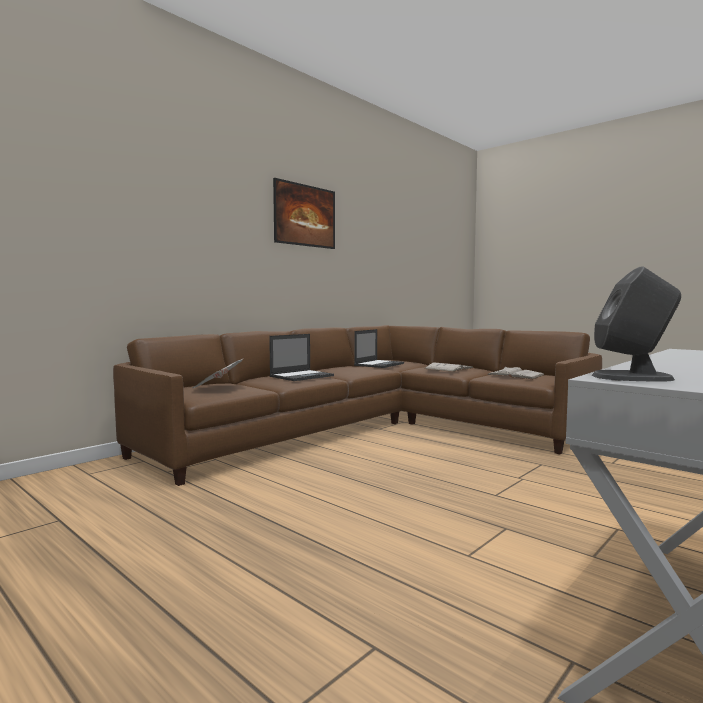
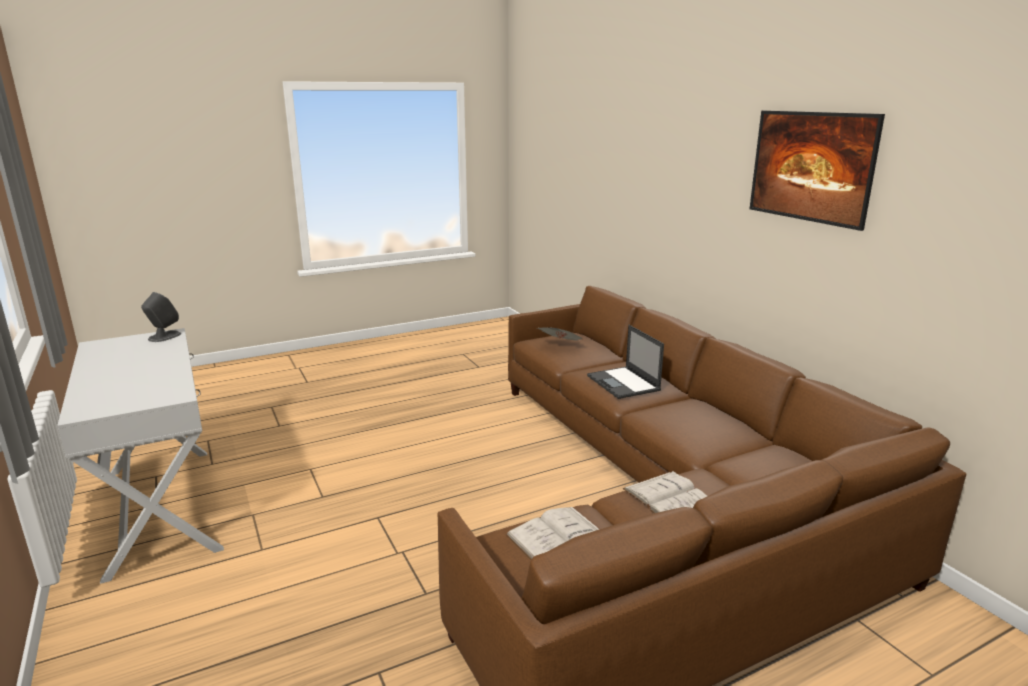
camera: 110 degrees right, 15 degrees up
laptop [354,329,404,368] -> none

